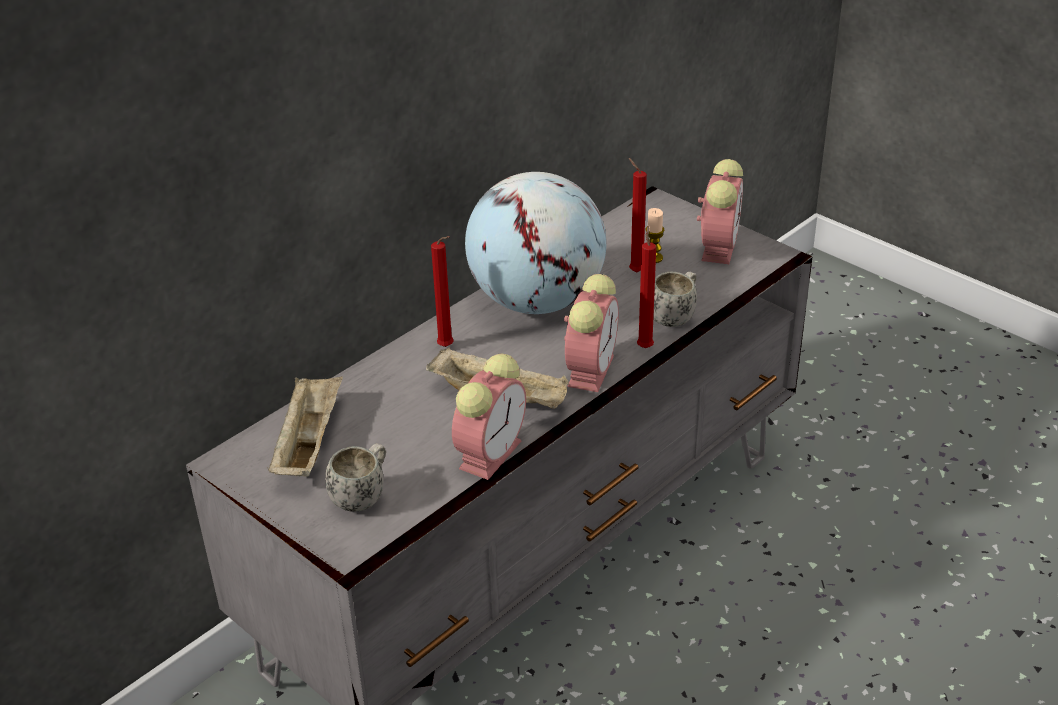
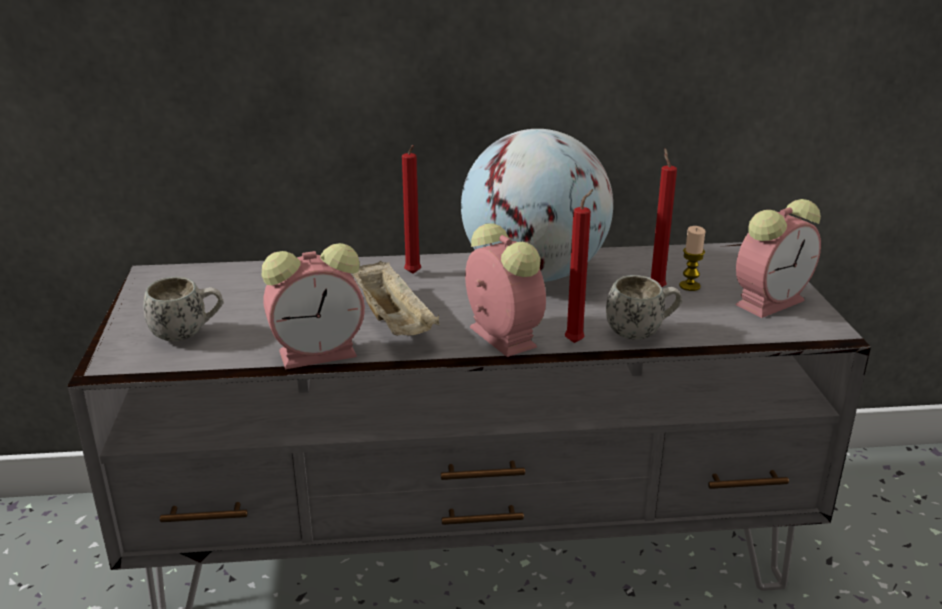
camera: 40 degrees right, 10 degrees down
beige tray [267,376,343,476] -> none
alarm clock [564,274,619,392] -> alarm clock turned 90 degrees counterclockwise [465,223,546,357]

